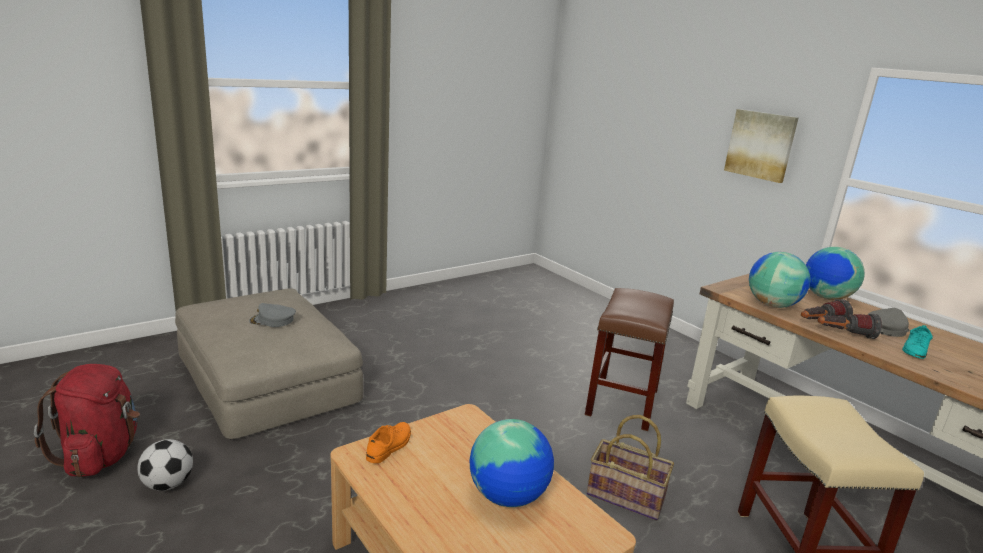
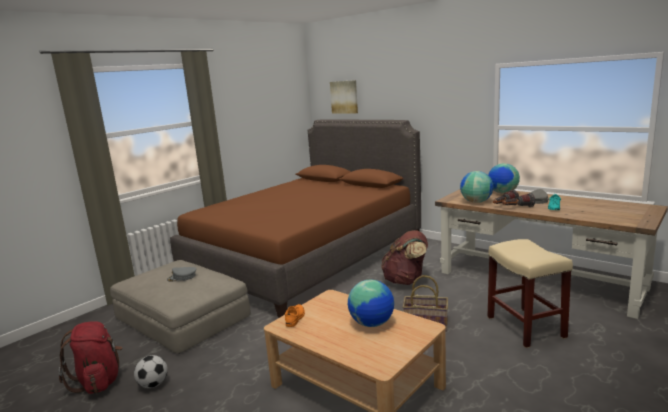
camera: 10 degrees left, 5 degrees down
brown stool [585,288,674,431] -> brown backpack [381,230,428,285]
picture [724,109,798,183] -> picture moved to [330,80,358,114]
none -> brown bed [170,119,421,318]

